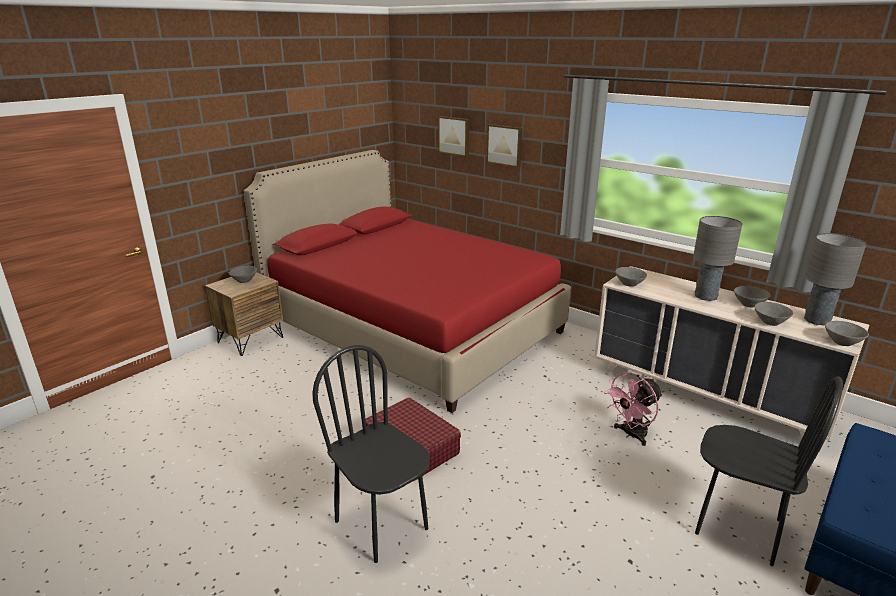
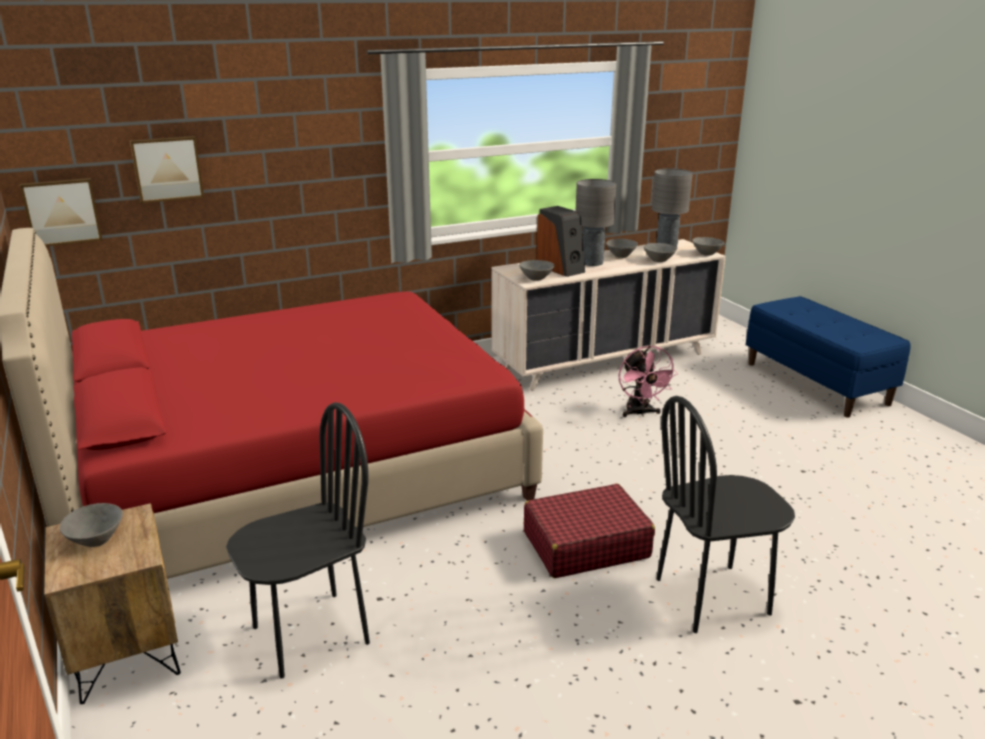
camera: 65 degrees left, 0 degrees up
picture [487,124,522,168] -> picture moved to [20,178,102,246]
black chair [695,377,843,566] -> black chair moved to [226,402,370,679]
none -> speaker [536,206,585,277]

